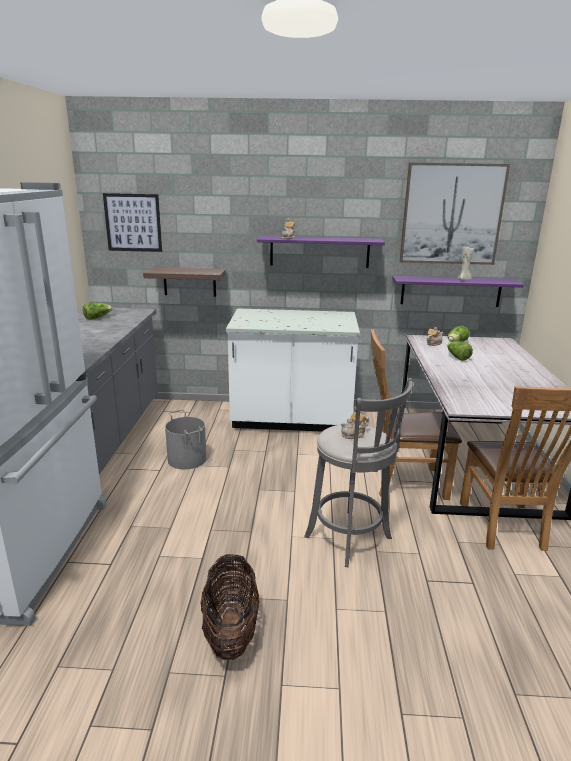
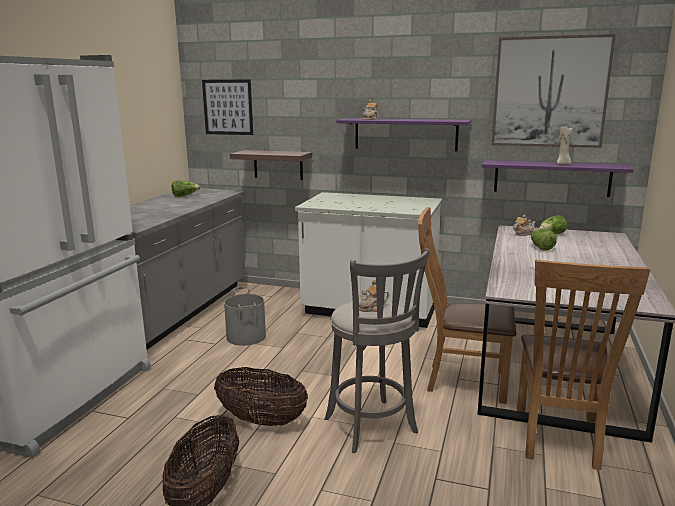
camera: 15 degrees right, 5 degrees down
none -> basket [214,367,308,426]

